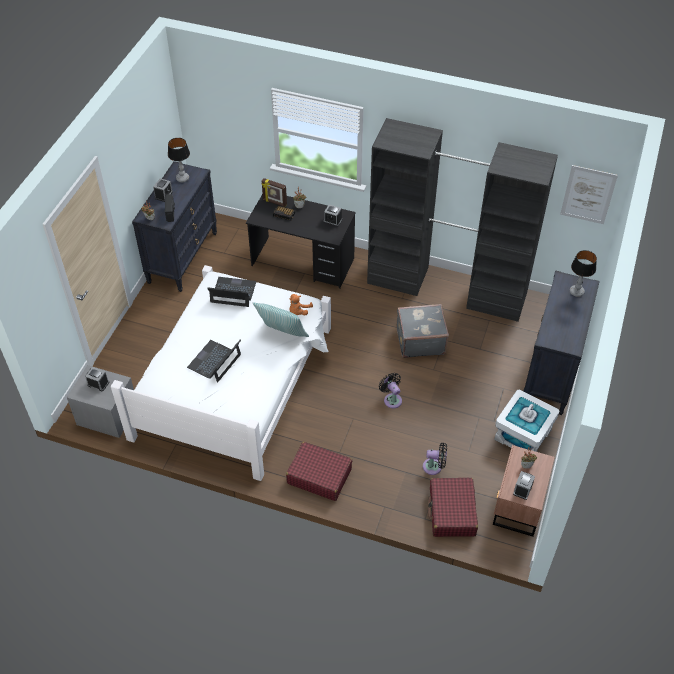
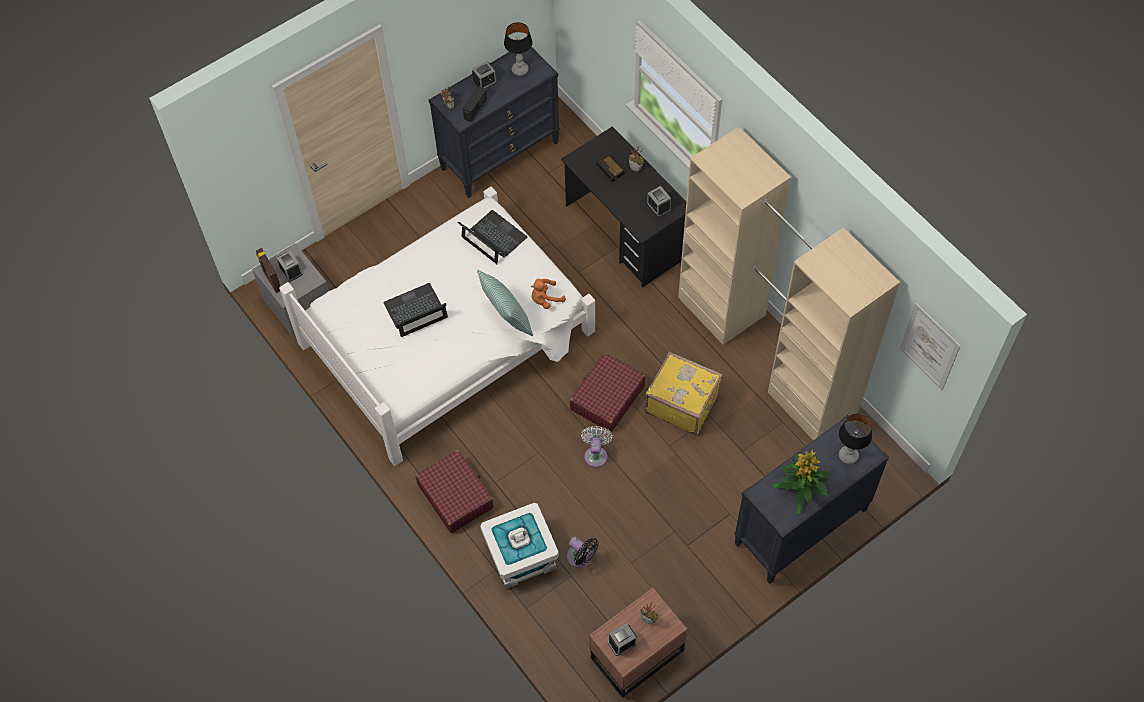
camera: 35 degrees right, 10 degrees up
picture frame [262,178,287,207] -> picture frame moved to [256,248,280,293]
black wardrobe [367,118,558,322] -> beige wardrobe [678,127,900,441]
black fan [379,373,402,408] -> white fan [581,426,613,468]
grey suitcase [397,304,449,358] -> yellow suitcase [645,351,723,435]
red suitcase [428,478,478,537] -> red suitcase moved to [570,353,645,432]
white storage box [494,389,560,452] -> white storage box moved to [480,503,559,589]
none -> potted plant [773,449,830,514]

